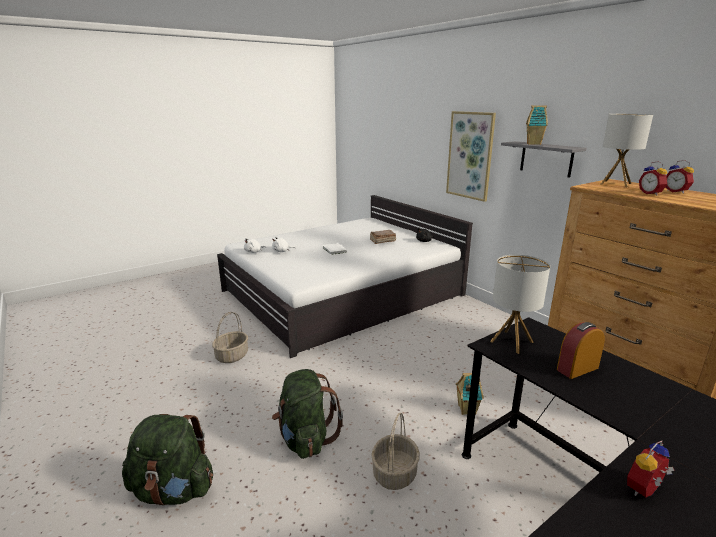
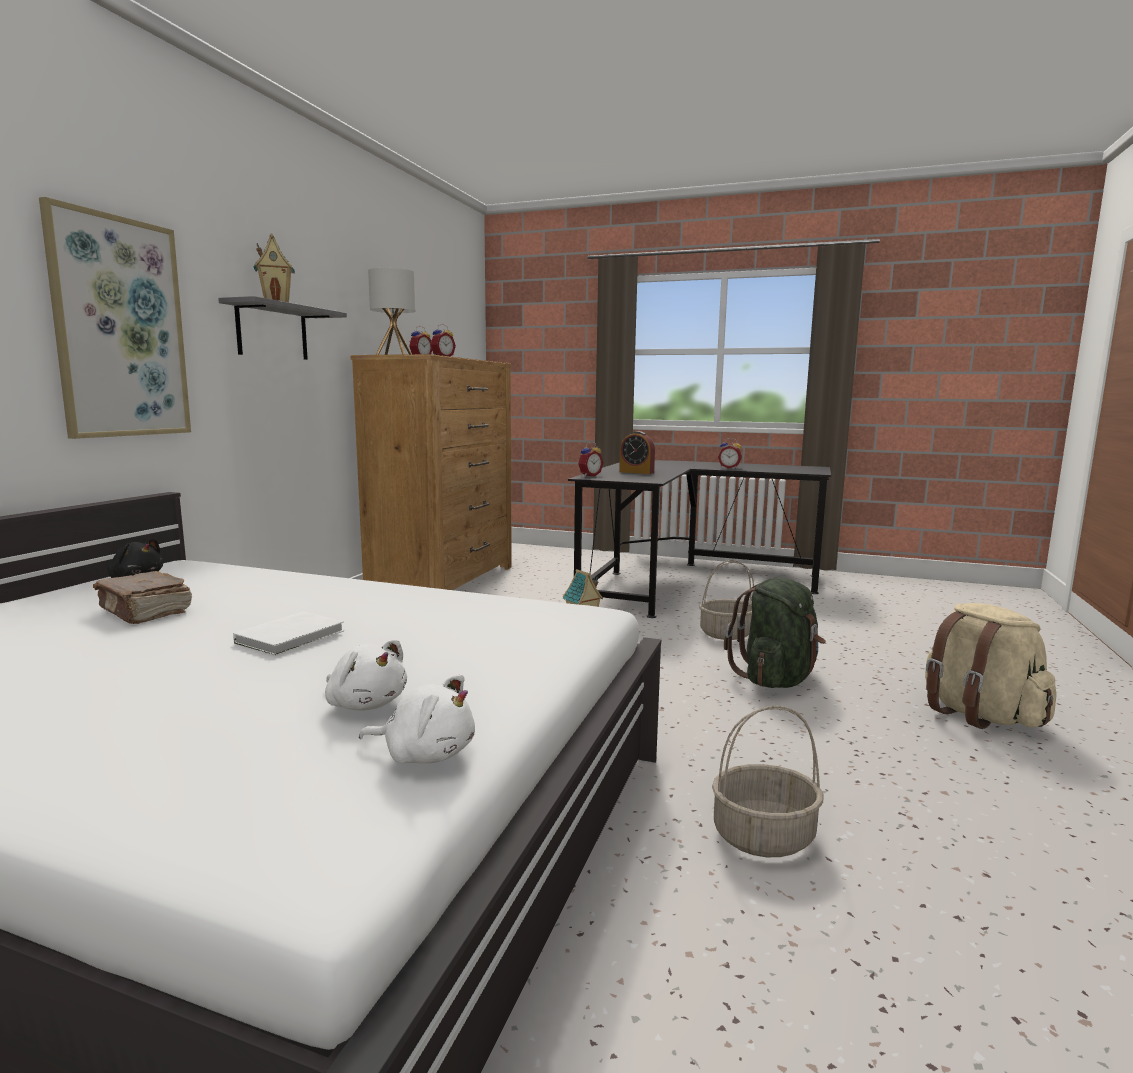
camera: 125 degrees left, 10 degrees down
green backpack [122,414,213,506] -> beige backpack [925,603,1057,729]
table lamp [490,255,550,354] -> none
none -> alarm clock [578,441,603,477]

